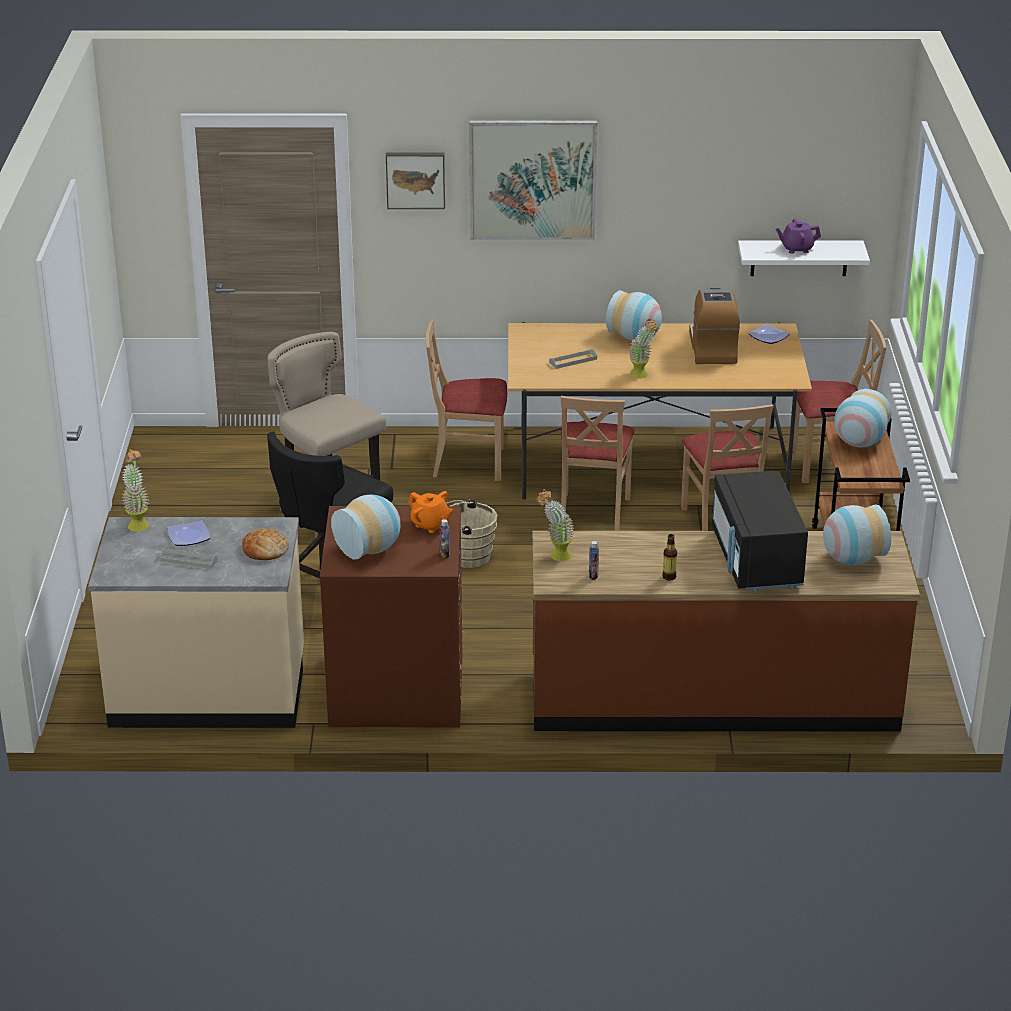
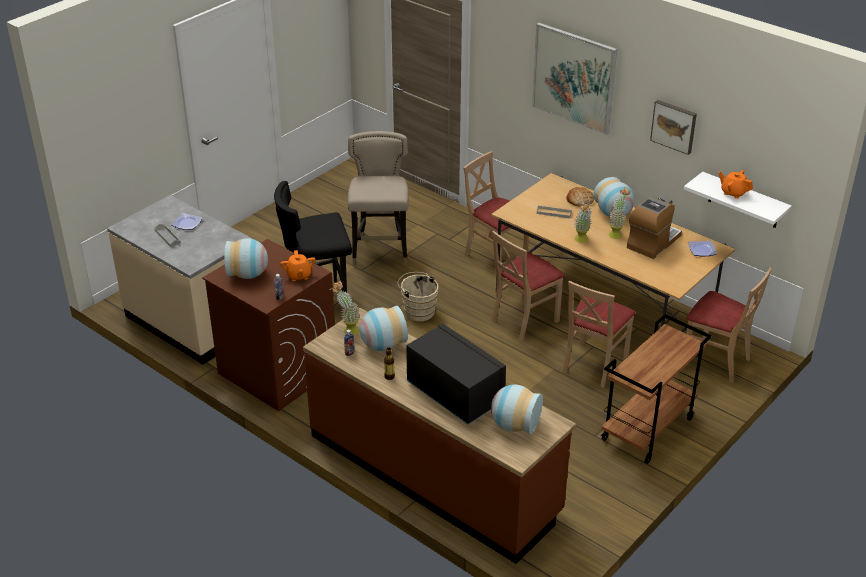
camera: 40 degrees right, 5 degrees up
potted plant [122,449,149,532] -> potted plant moved to [609,187,630,239]
bread [242,528,289,560] -> bread moved to [566,187,594,207]
picture [386,153,445,209] -> picture moved to [650,100,697,155]
black microwave [712,471,808,591] -> black microwave turned 105 degrees clockwise [406,324,506,425]
purple teapot [776,219,821,254] -> orange teapot [719,170,753,199]
vase [834,389,892,448] -> vase moved to [360,306,408,351]

